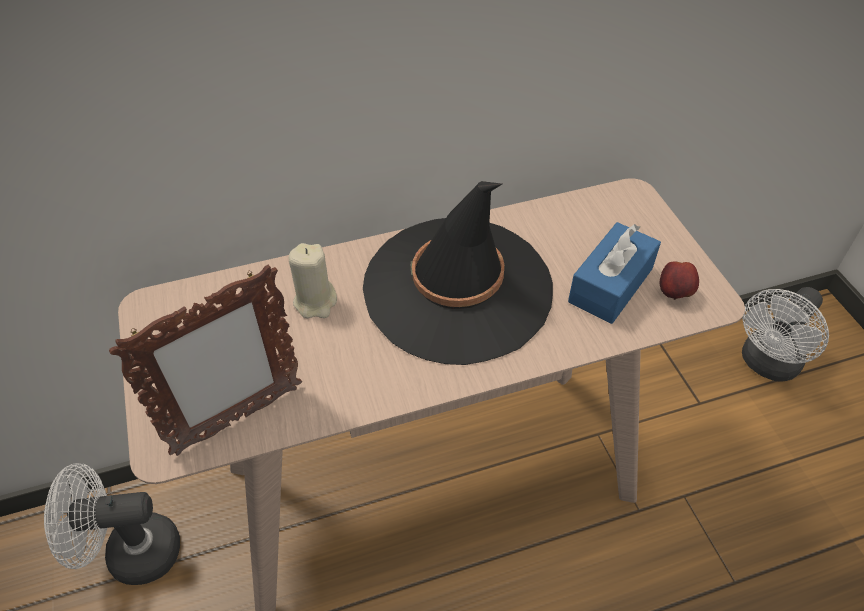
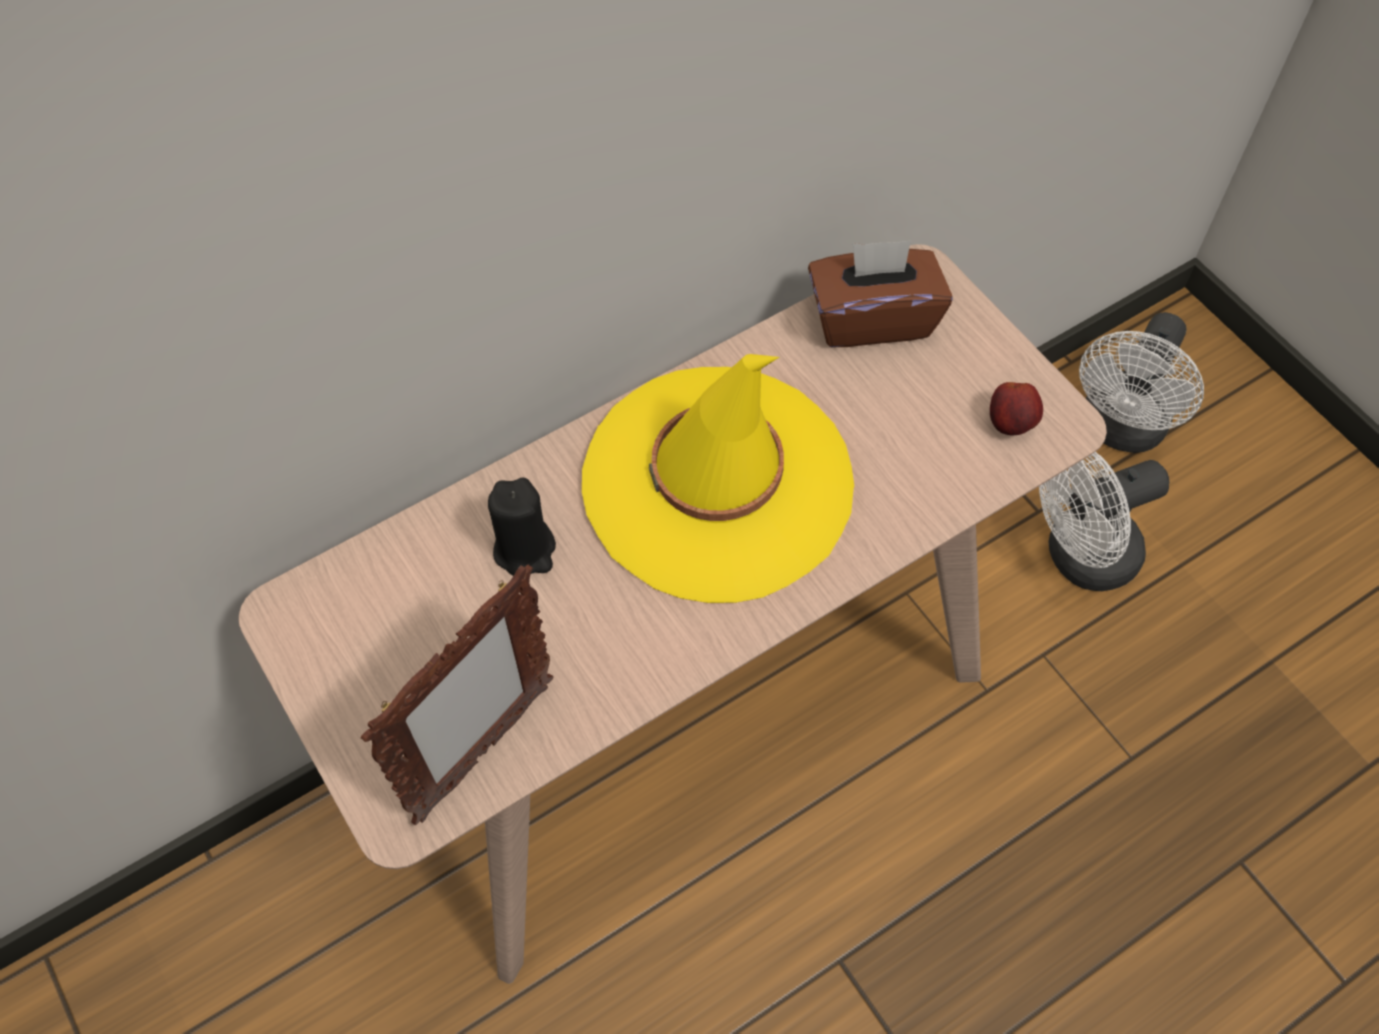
camera: 15 degrees left, 10 degrees up
white fan [44,463,180,585] -> white fan moved to [1039,452,1169,591]
beige candle [289,243,337,318] -> black candle [488,477,556,576]
black hat [363,181,553,365] -> yellow hat [582,354,854,603]
blue tissue box [568,222,661,324] -> none
none -> brown tissue box [808,240,953,347]

